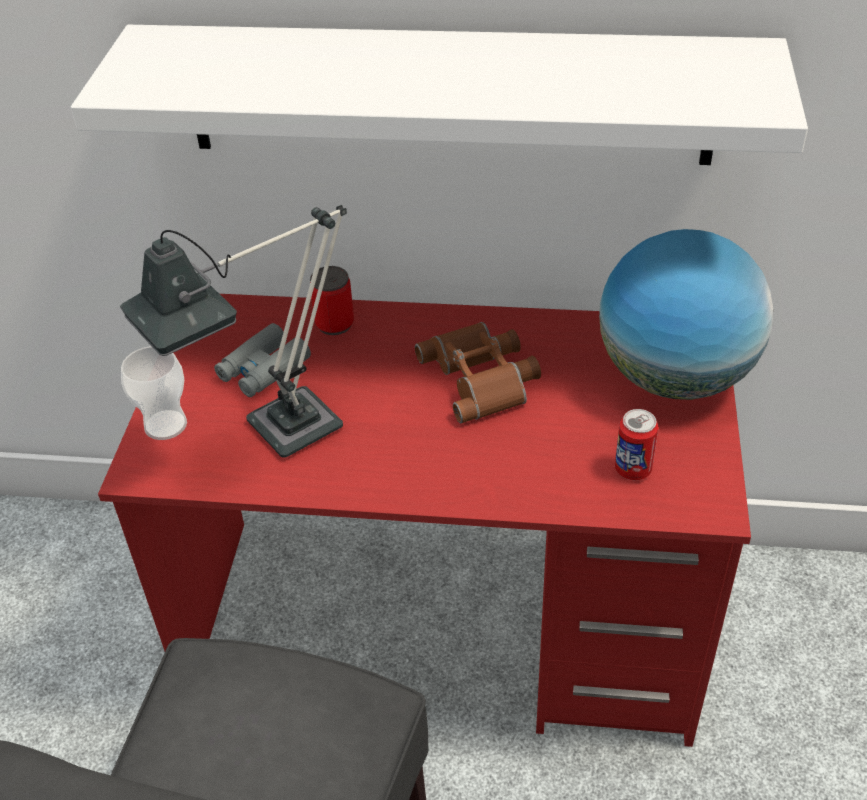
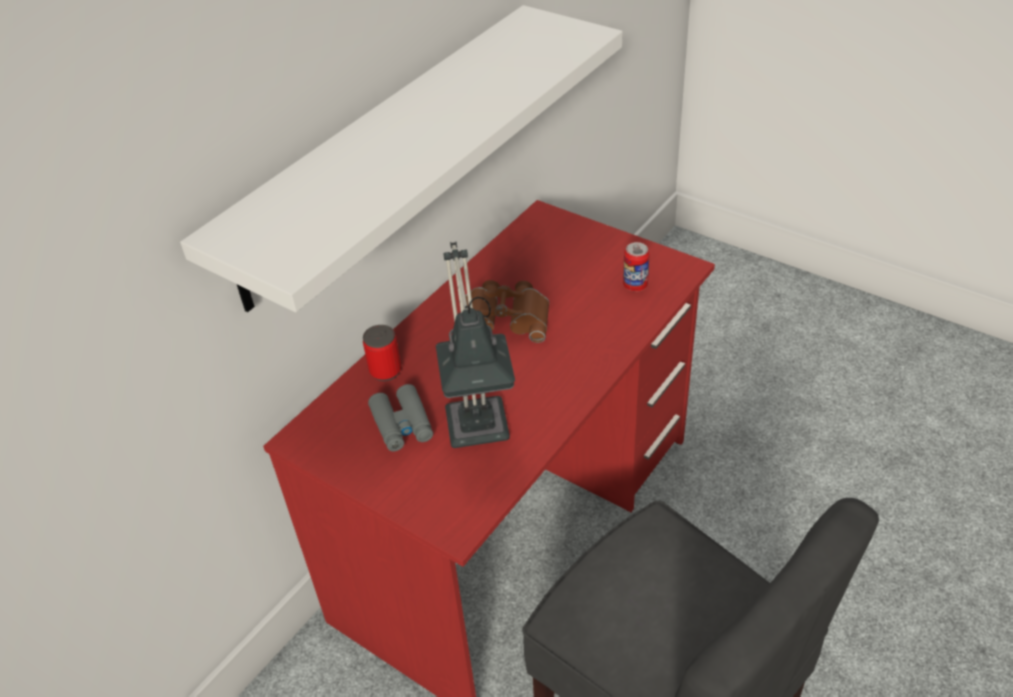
camera: 60 degrees left, 0 degrees up
cup [121,346,187,440] -> none
globe [599,229,773,400] -> none

